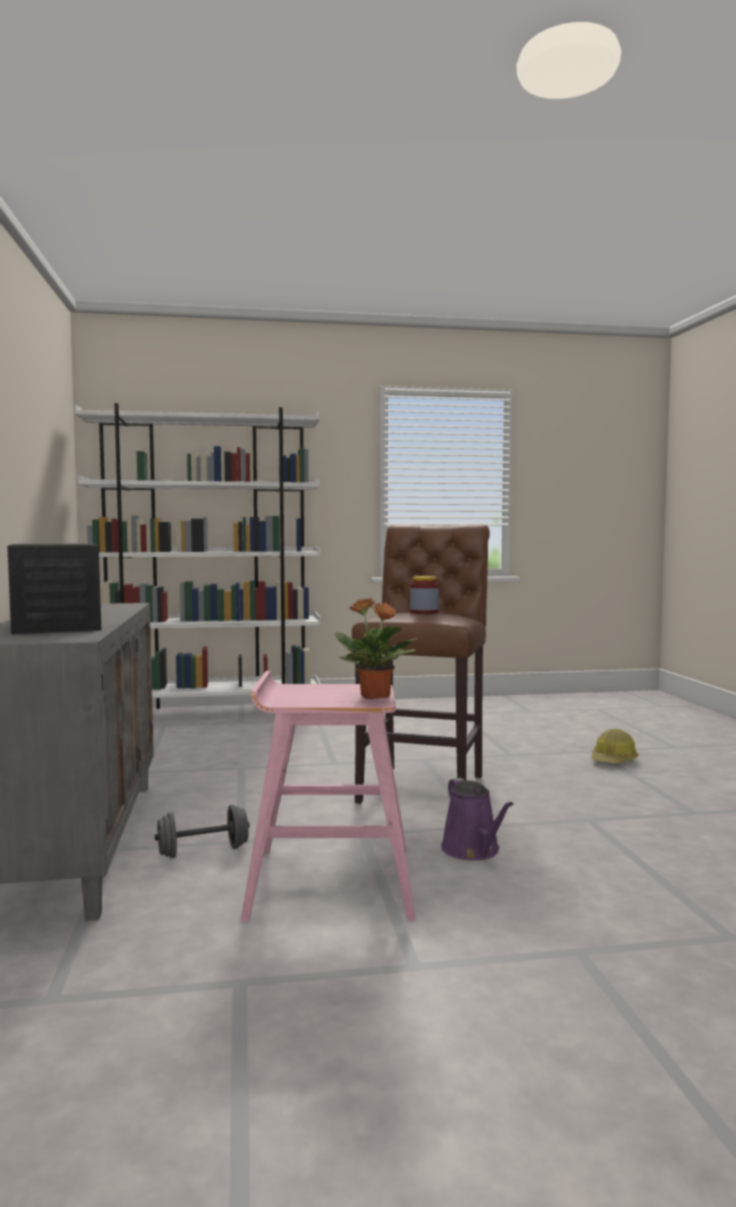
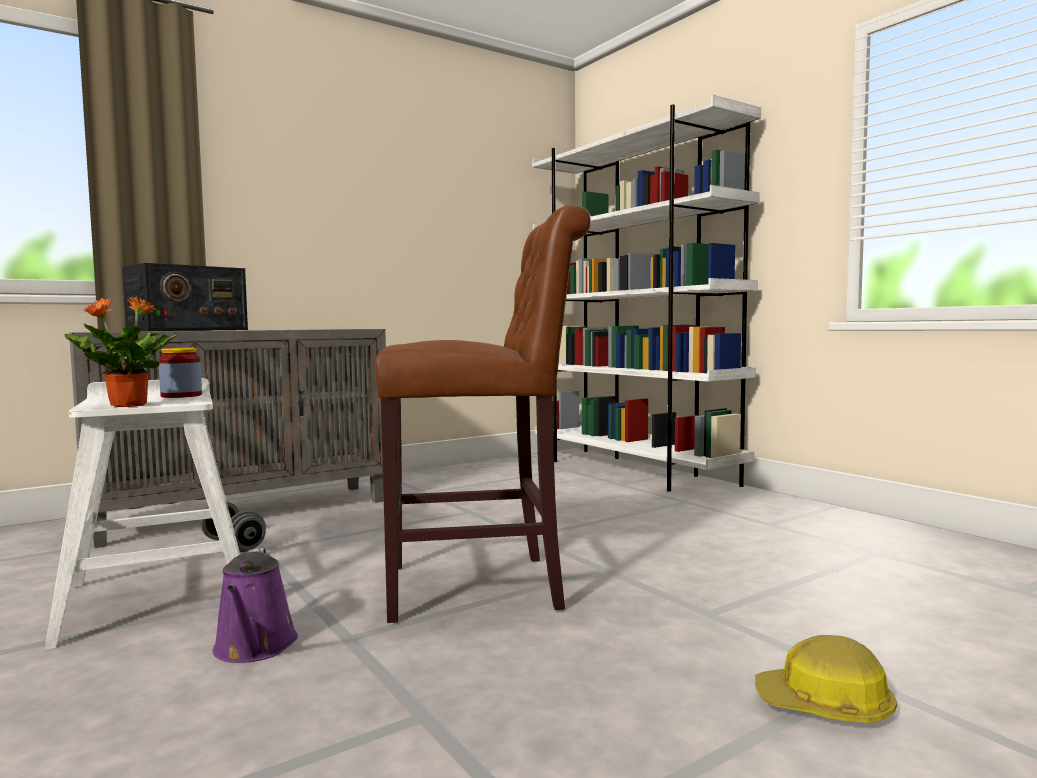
camera: 65 degrees right, 0 degrees up
pink stool [241,671,416,921] -> white stool [45,378,240,650]
jar [410,576,439,614] -> jar moved to [158,348,202,398]
purple watering can [441,778,513,860] -> purple watering can turned 60 degrees counterclockwise [213,548,298,663]

